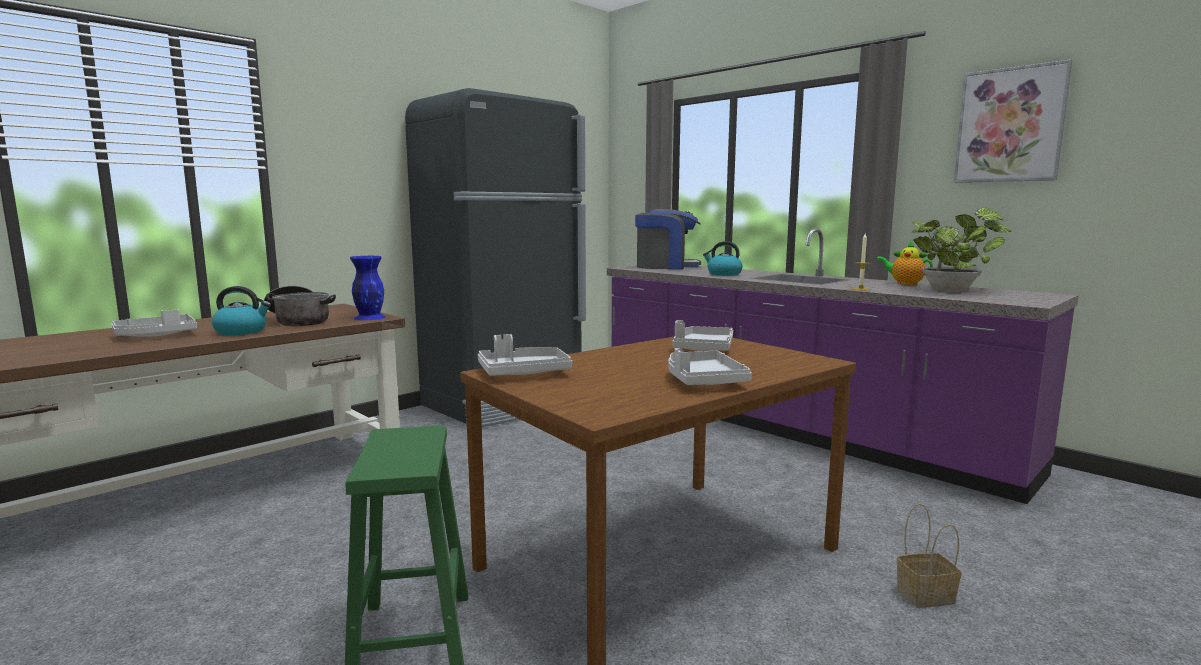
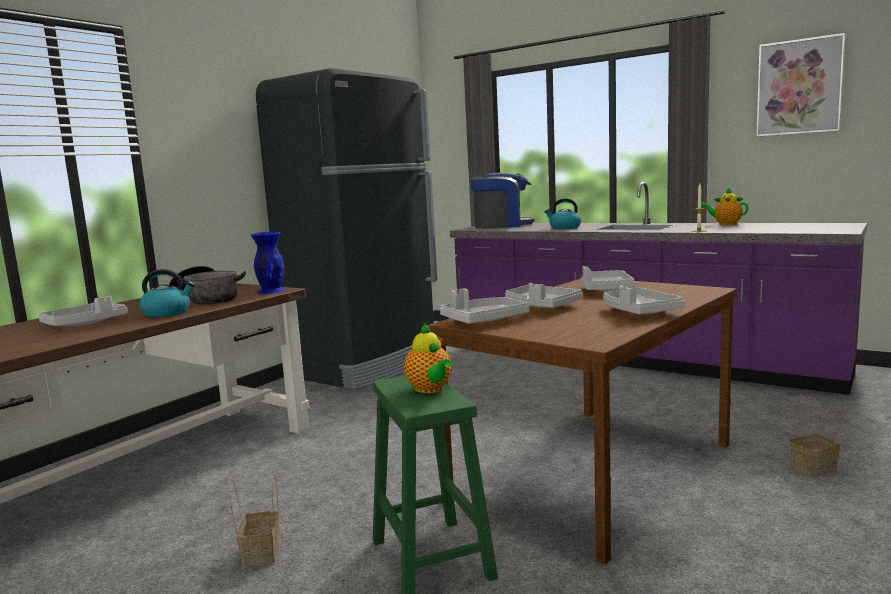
camera: 10 degrees left, 0 degrees up
potted plant [912,208,1012,292] -> none
none -> basket [229,474,280,566]
none -> teapot [404,323,451,393]
none -> grey tray [505,283,583,308]

